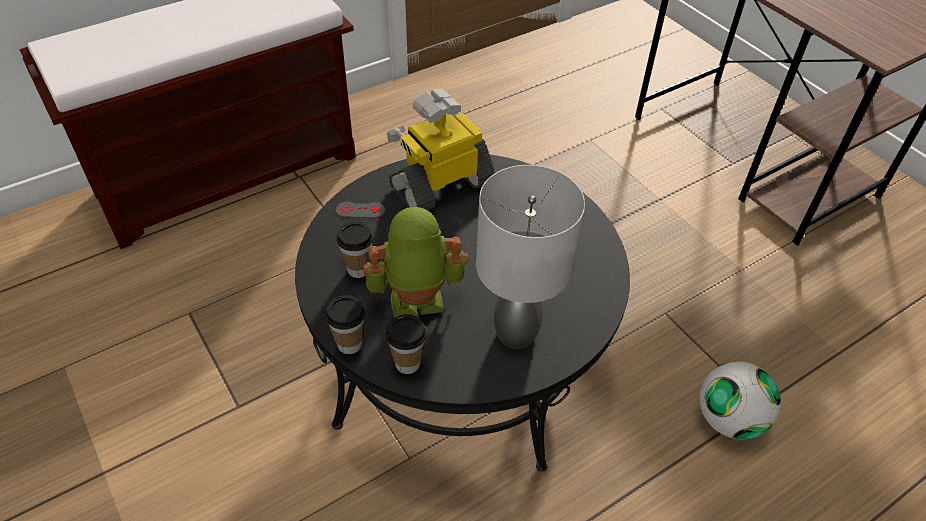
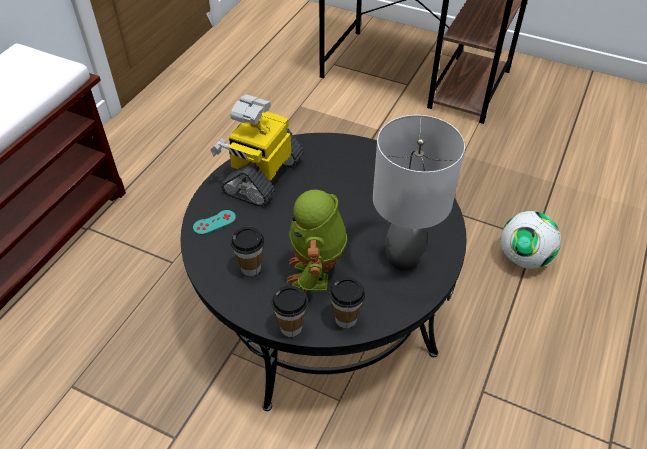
camera: 30 degrees left, 0 degrees up
grey game controller [336,202,385,218] -> turquoise game controller [193,210,236,235]
toy robot [363,207,468,318] -> toy robot turned 45 degrees counterclockwise [287,190,347,294]

